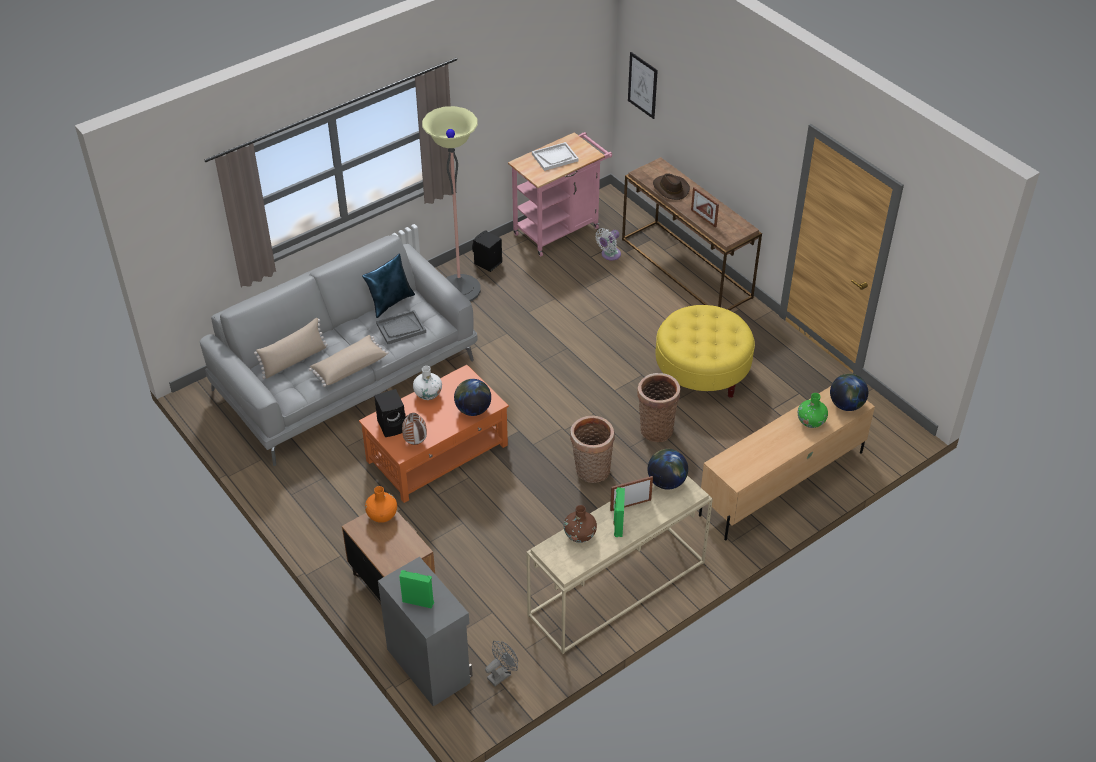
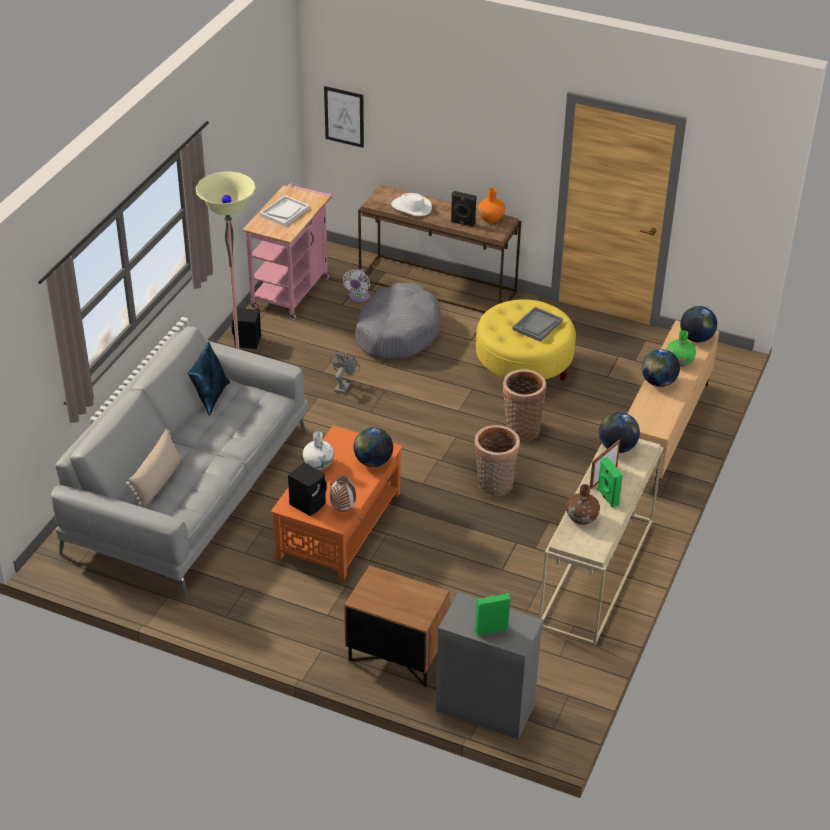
camera: 30 degrees left, 5 degrees down
beige pillow [309,335,389,387] -> none
orange vase [365,486,397,523] -> orange vase moved to [478,188,505,223]
grey tray [376,310,426,344] -> grey tray moved to [512,307,563,342]
grey fan [485,641,518,686] -> grey fan moved to [330,352,360,394]
brown hat [653,173,690,200] -> white hat [391,193,432,216]
picture frame [691,187,719,228] -> black speaker [451,191,476,227]
none -> grey dog bed [355,283,441,359]
none -> globe [642,349,680,387]

